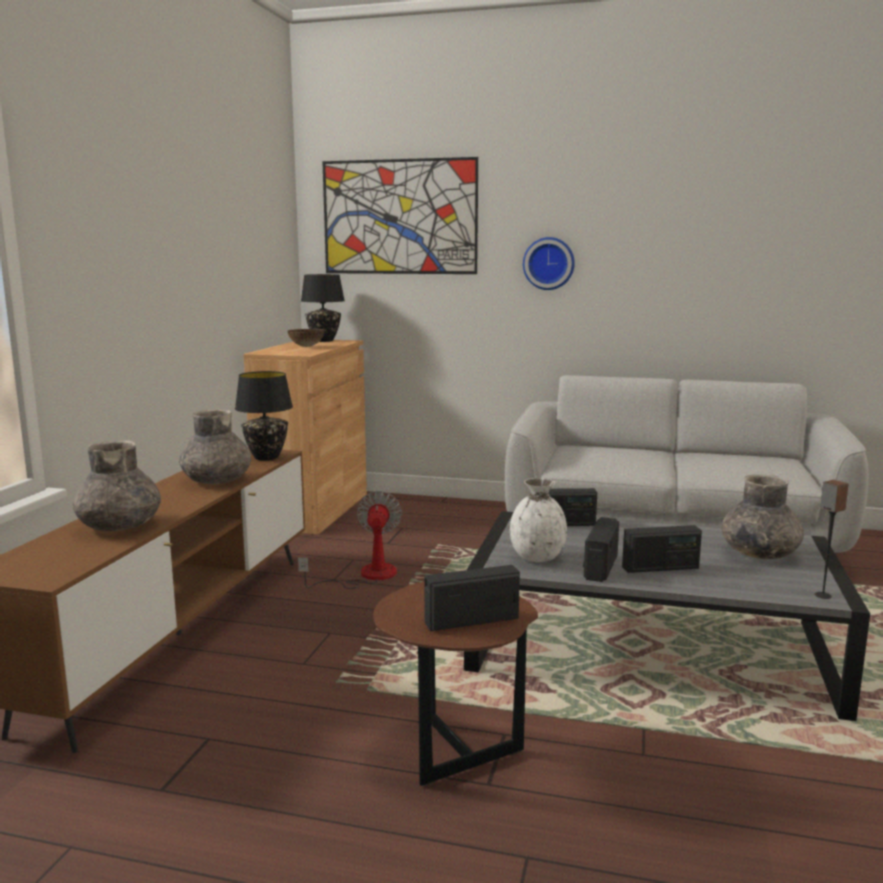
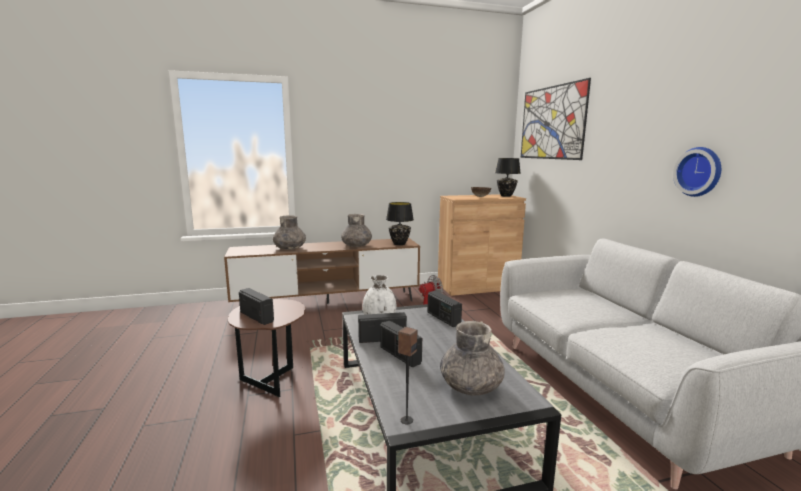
camera: 60 degrees right, 0 degrees up
wall clock [523,237,575,290] -> wall clock moved to [673,147,721,197]

